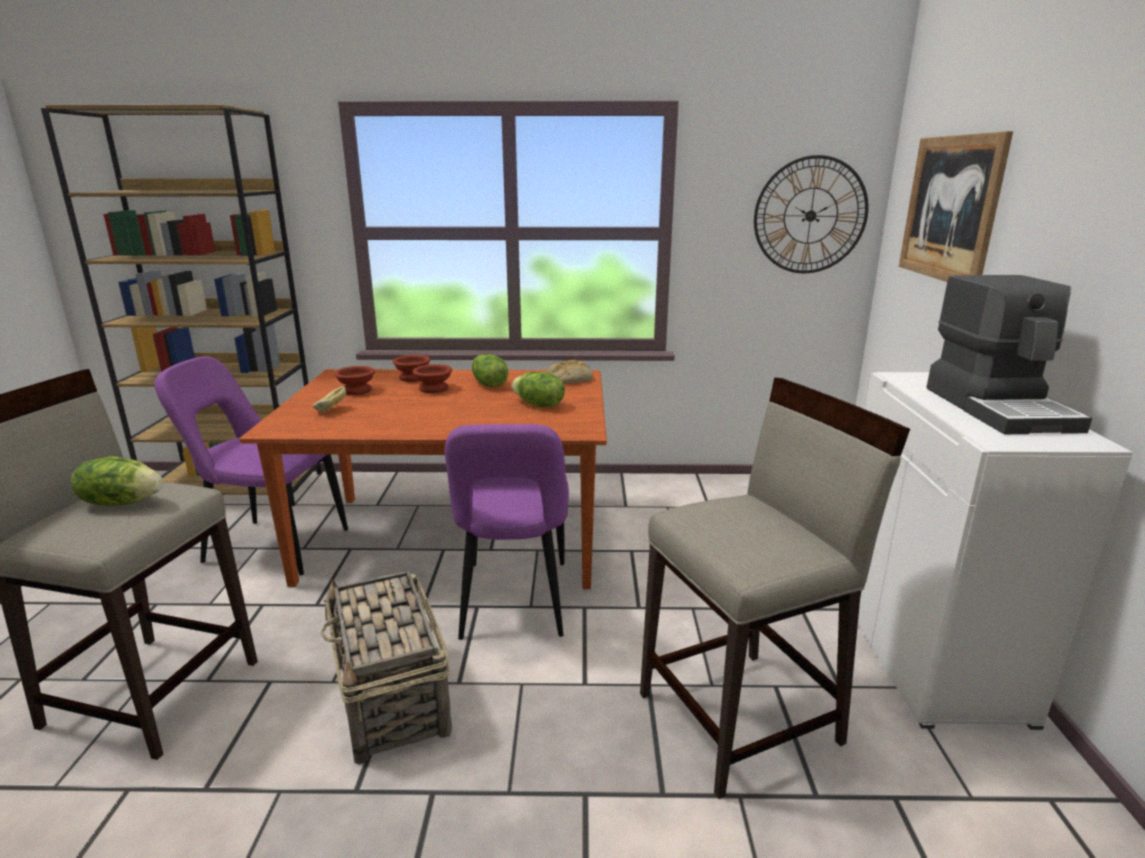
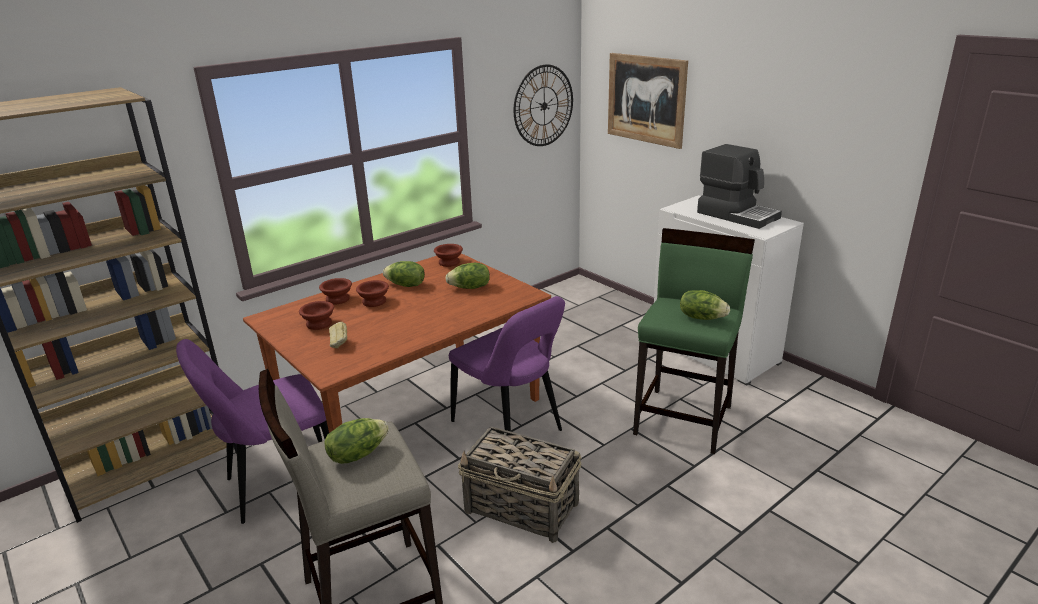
camera: 40 degrees left, 5 degrees up
bread [547,360,593,384] -> brown bowl [434,244,463,267]
beige stool [640,378,910,799] -> green stool [633,228,755,454]
none -> lettuce [680,290,730,320]

